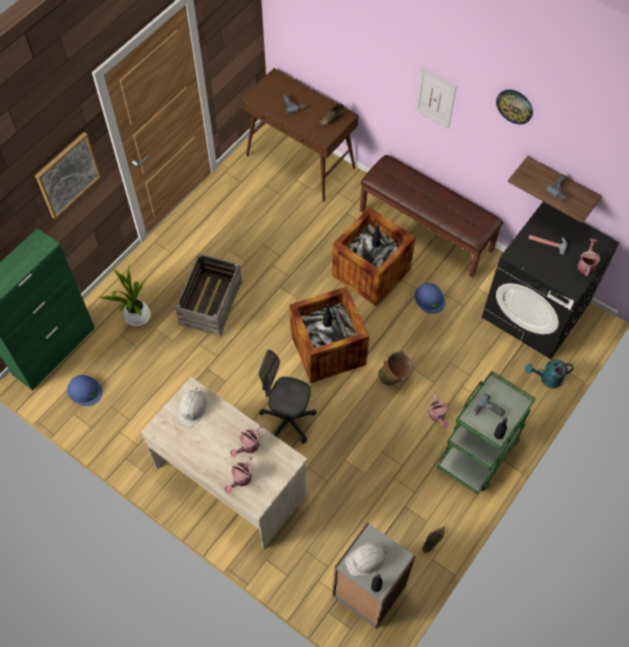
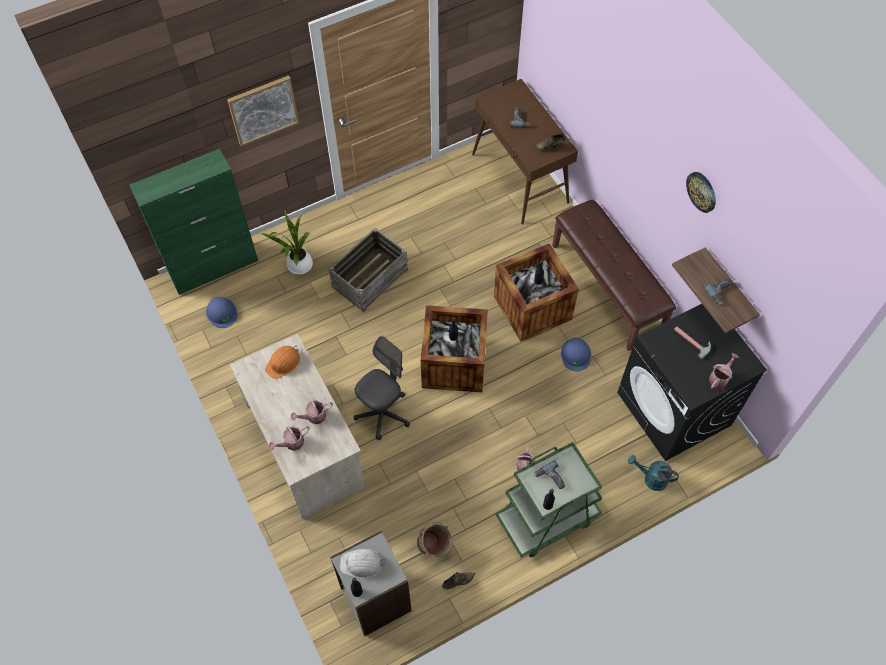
camera: 25 degrees right, 0 degrees up
white hard hat [177,388,207,427] -> orange hard hat [265,346,300,379]
grey office chair [258,350,316,444] -> grey office chair turned 90 degrees clockwise [354,336,410,440]
green bucket [378,351,413,386] -> green bucket moved to [417,522,453,557]
picture [415,68,457,129] -> none

